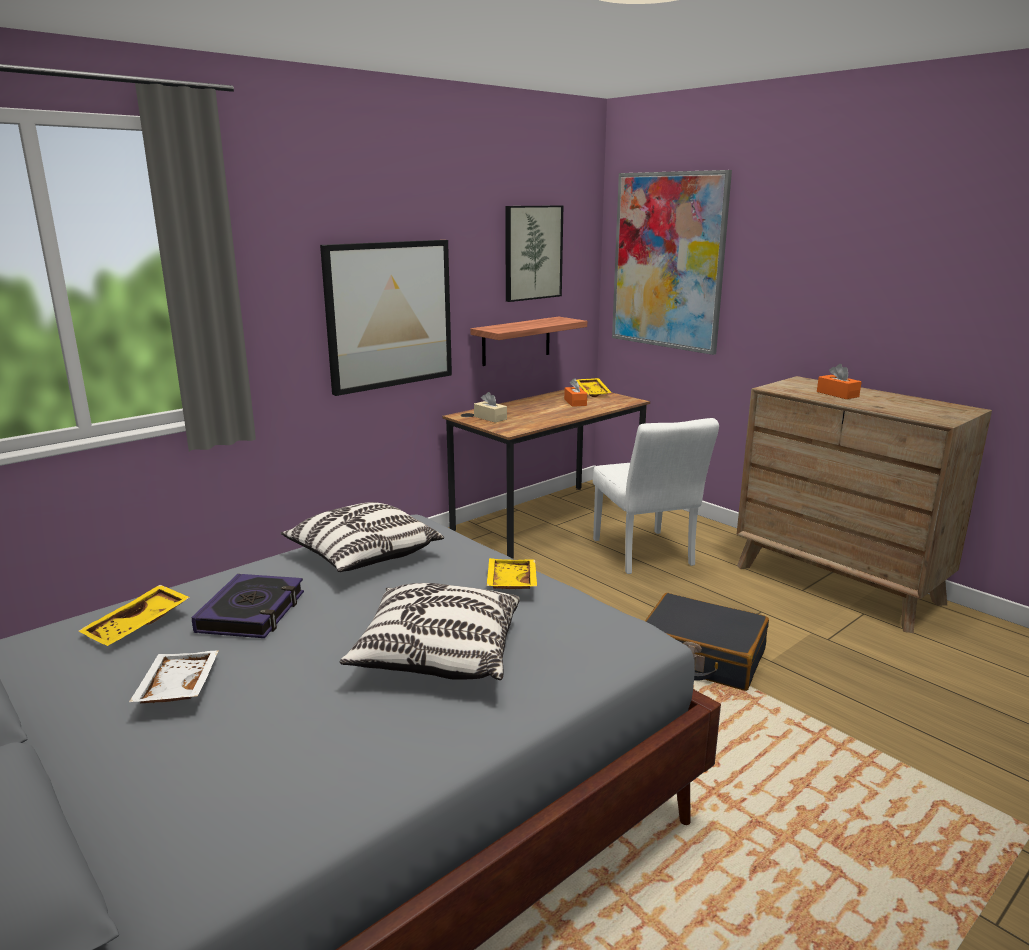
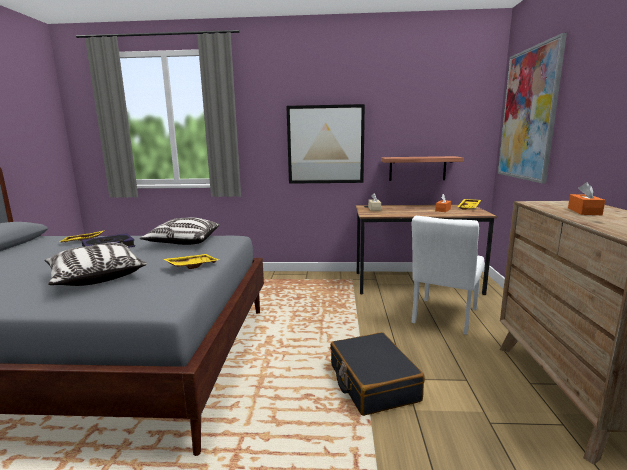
camera: 45 degrees right, 5 degrees down
white tray [129,650,219,703] -> none
picture [505,205,563,302] -> none

